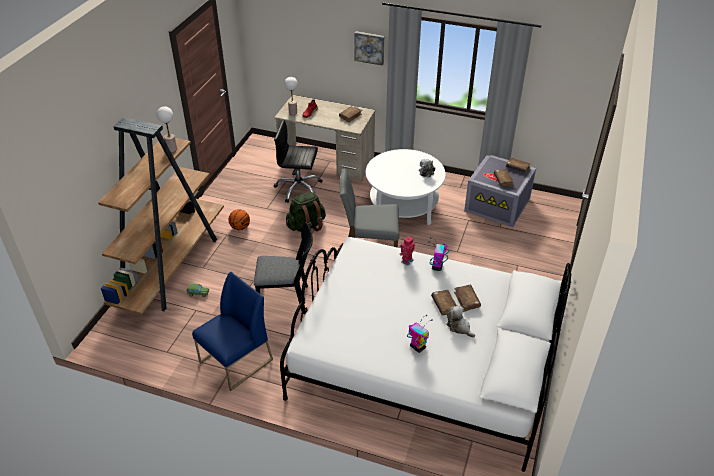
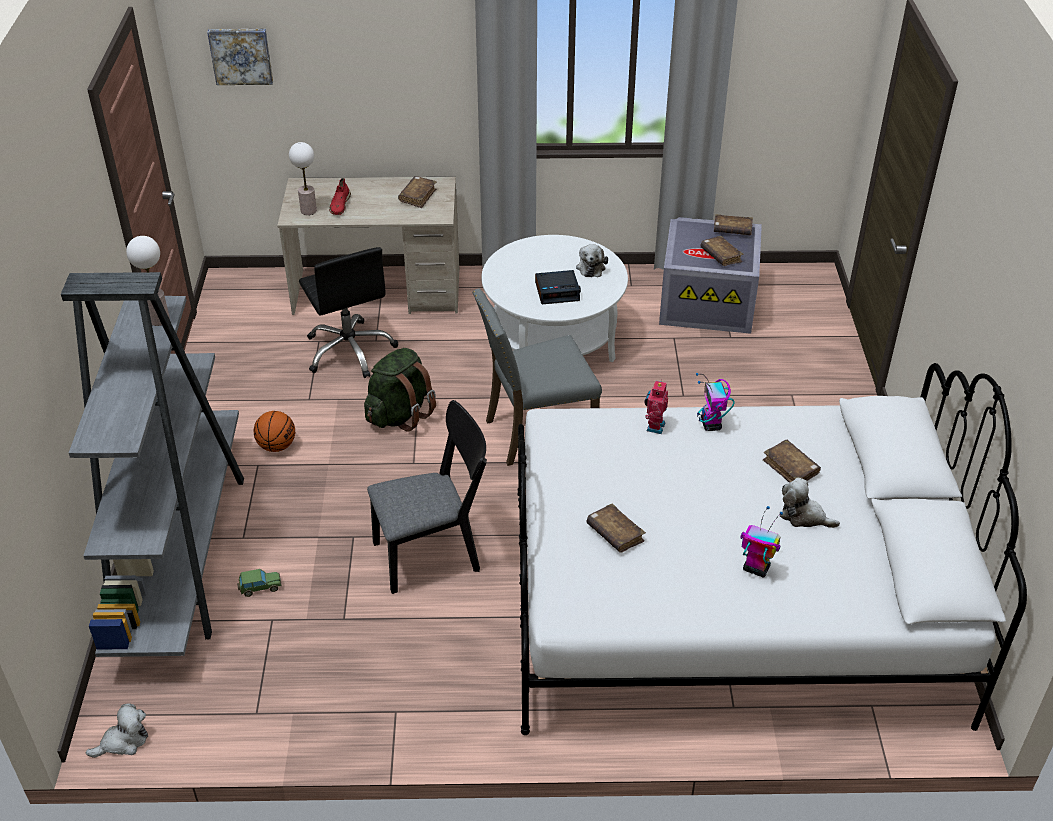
camera: 20 degrees left, 0 degrees up
brown bookcase [98,118,224,315] -> grey bookcase [61,272,244,657]
blue chair [192,271,273,391] -> none
black office chair [274,120,323,203] -> black office chair turned 105 degrees counterclockwise [299,247,398,378]
picture [354,32,385,66] -> picture moved to [207,29,273,85]
brown book [431,290,457,315] -> brown book moved to [586,504,646,553]
none -> plush toy [86,703,148,758]
none -> alarm clock [535,270,581,304]

